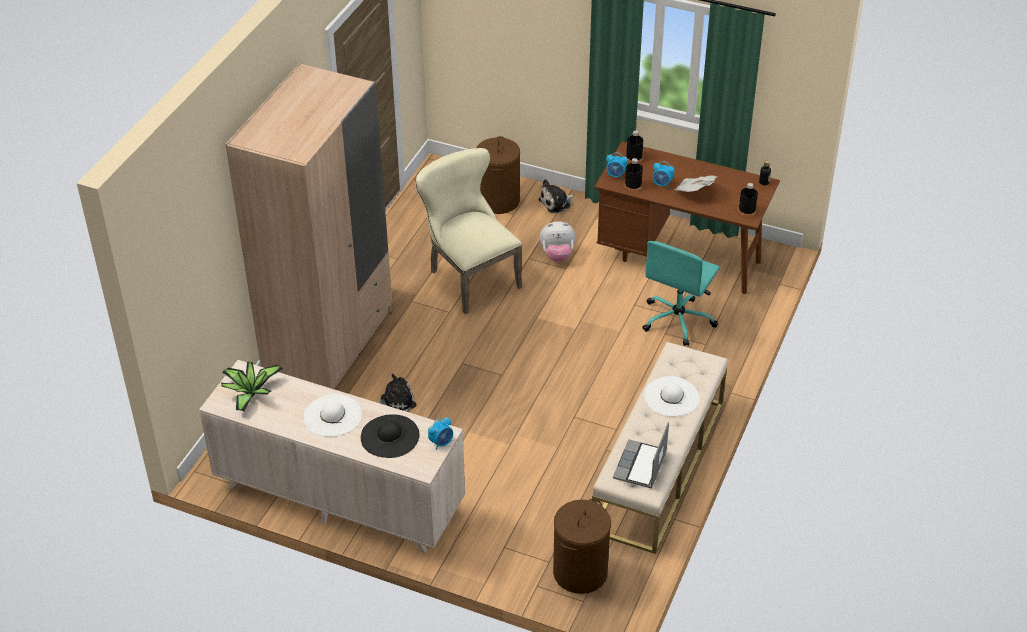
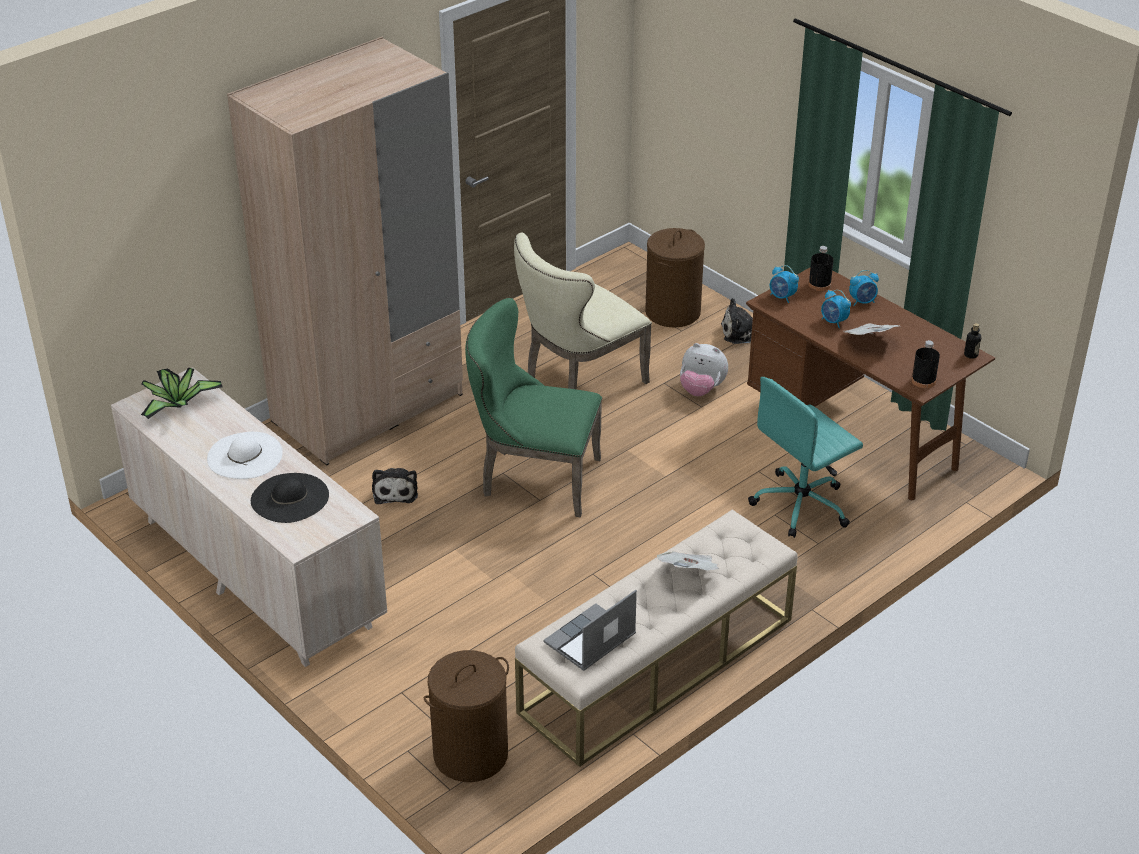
camera: 25 degrees right, 5 degrees down
plush toy [380,374,417,412] -> plush toy turned 90 degrees clockwise [372,468,418,504]
beige chair [415,148,522,314] -> beige chair turned 120 degrees counterclockwise [514,233,652,389]
alarm clock [428,417,453,450] -> alarm clock moved to [849,270,879,306]
black bottle [625,158,643,192] -> none
white hat [644,376,700,416] -> newspaper [657,551,719,570]
none -> green chair [465,298,602,517]

